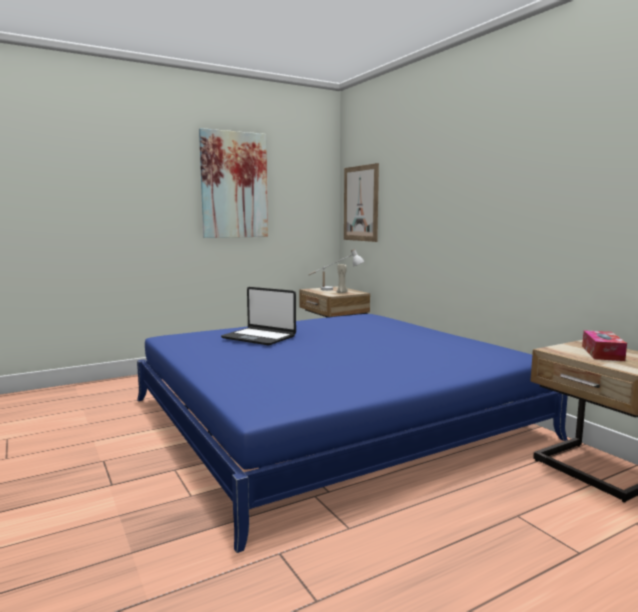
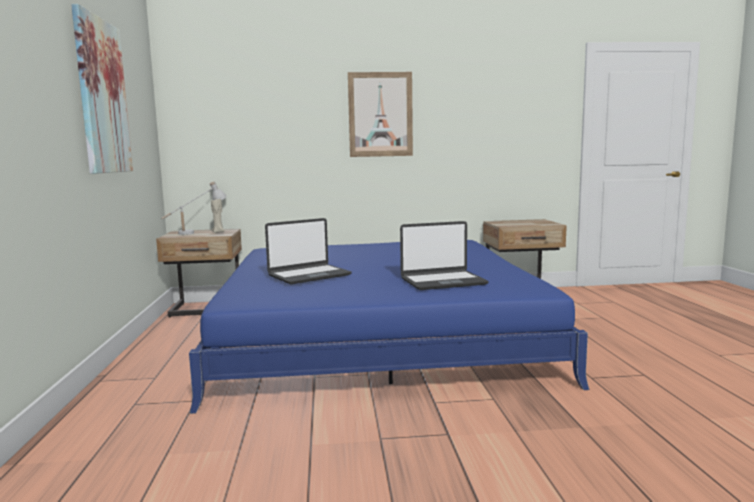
camera: 65 degrees left, 0 degrees up
picture [344,163,379,242] -> picture moved to [348,72,413,157]
tissue box [582,330,627,361] -> none
none -> laptop [400,221,489,290]

